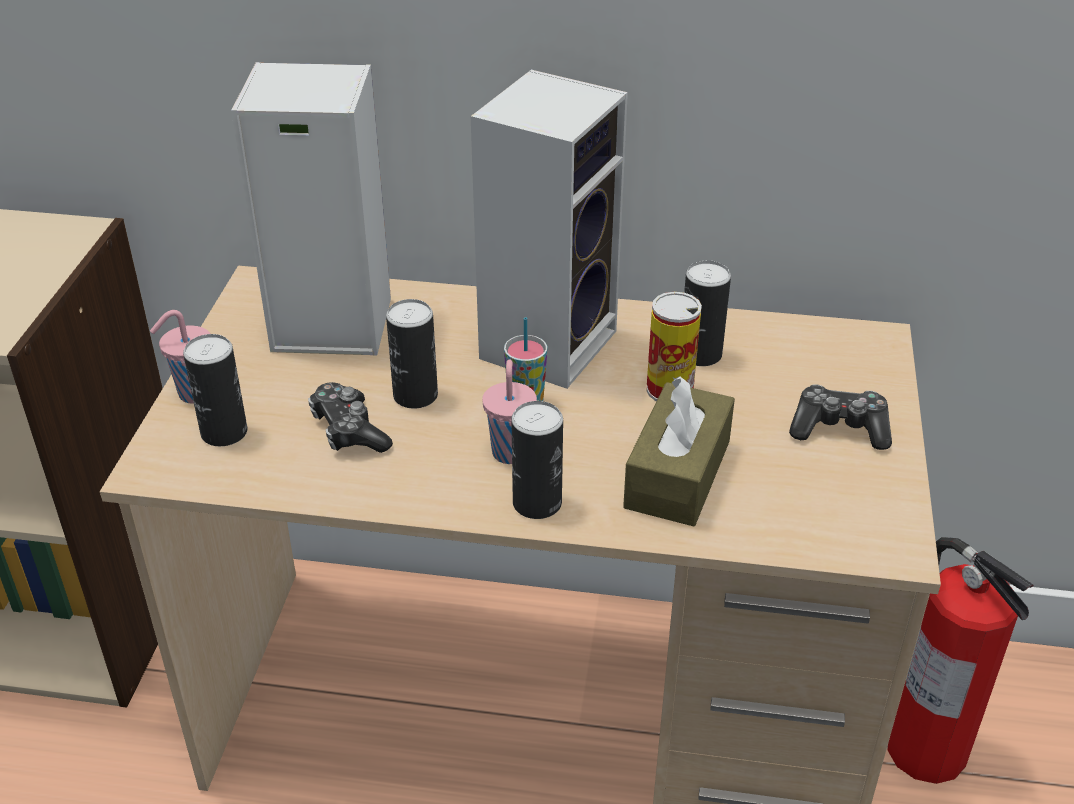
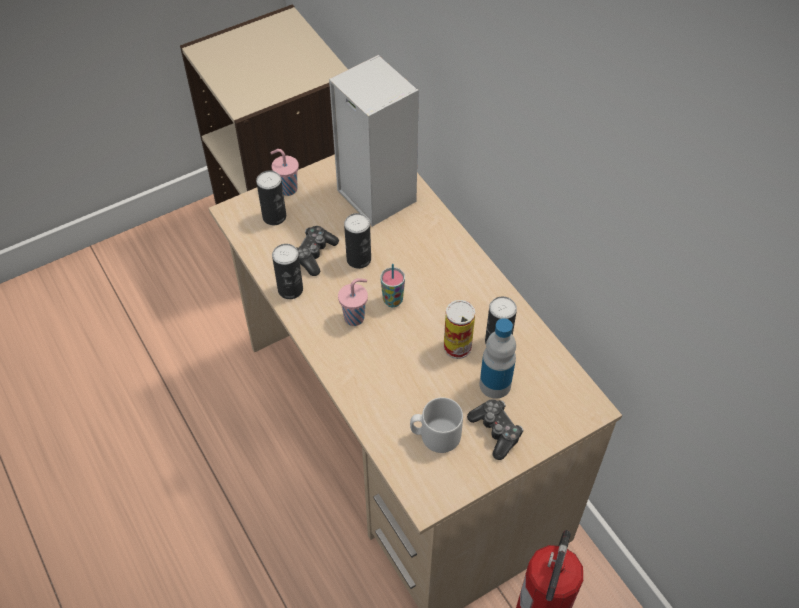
camera: 50 degrees right, 15 degrees up
speaker [471,70,628,389] -> none
can [511,401,563,519] -> can moved to [272,244,303,299]
brown tissue box [623,376,735,526] -> none
none -> grey mug [410,397,463,453]
none -> bottle [479,318,516,399]

